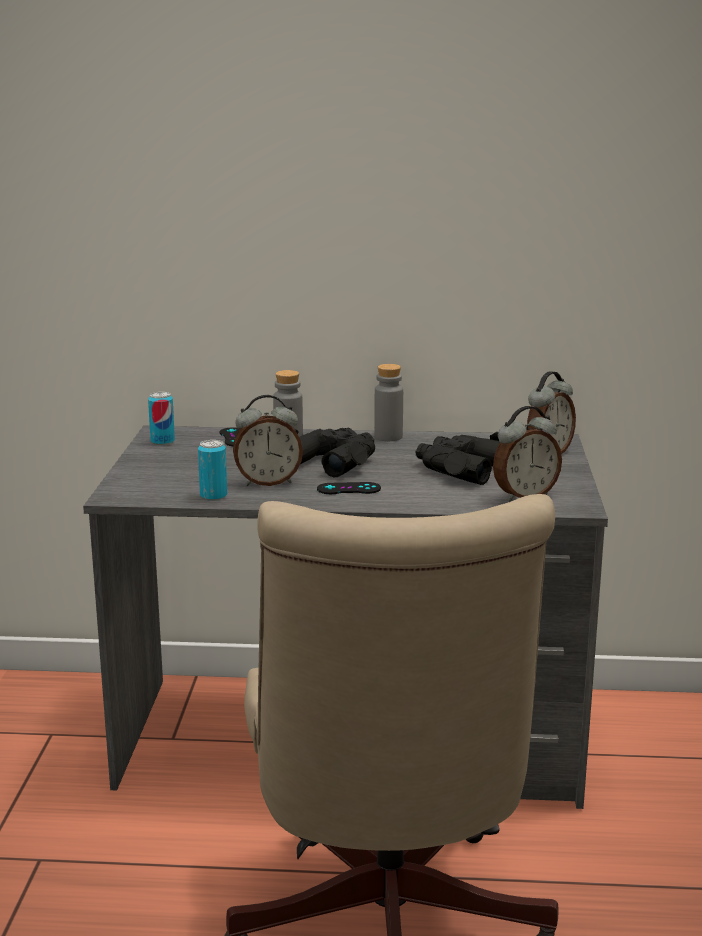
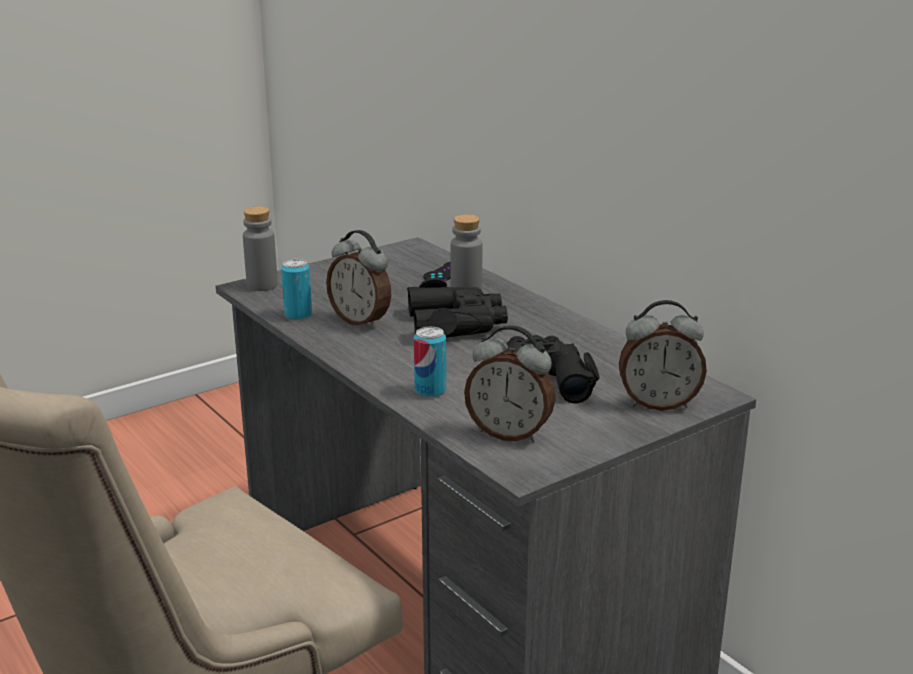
camera: 50 degrees right, 5 degrees up
can [148,392,175,445] -> can moved to [414,327,446,398]
black game controller [317,482,381,494] -> none
grey bottle [374,364,403,441] -> grey bottle moved to [243,206,278,291]

